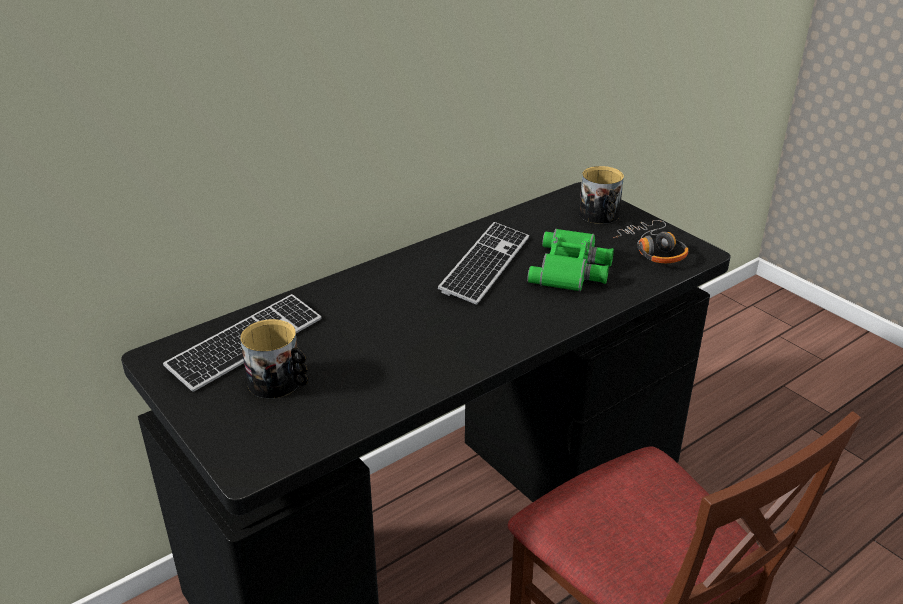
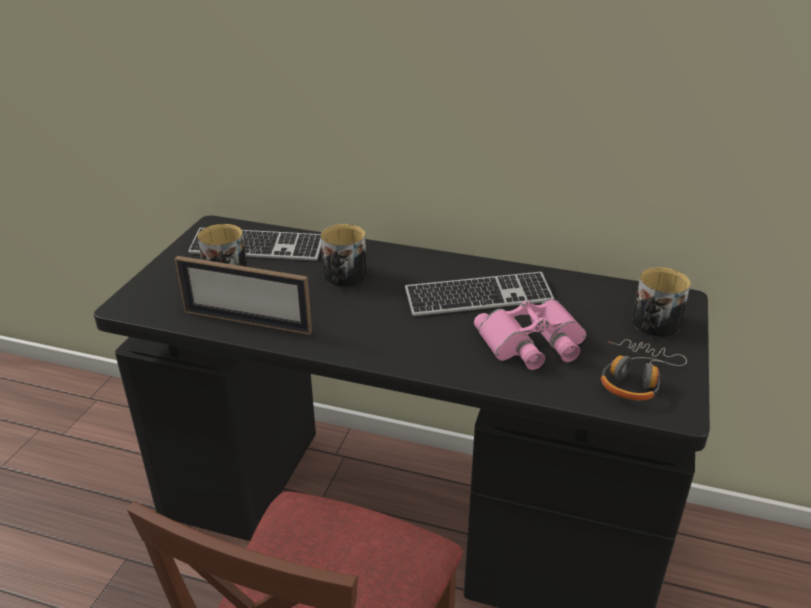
camera: 55 degrees right, 0 degrees up
green binoculars [527,229,614,292] -> pink binoculars [474,299,586,370]
none -> picture frame [174,256,312,335]
none -> mug [321,224,367,287]

